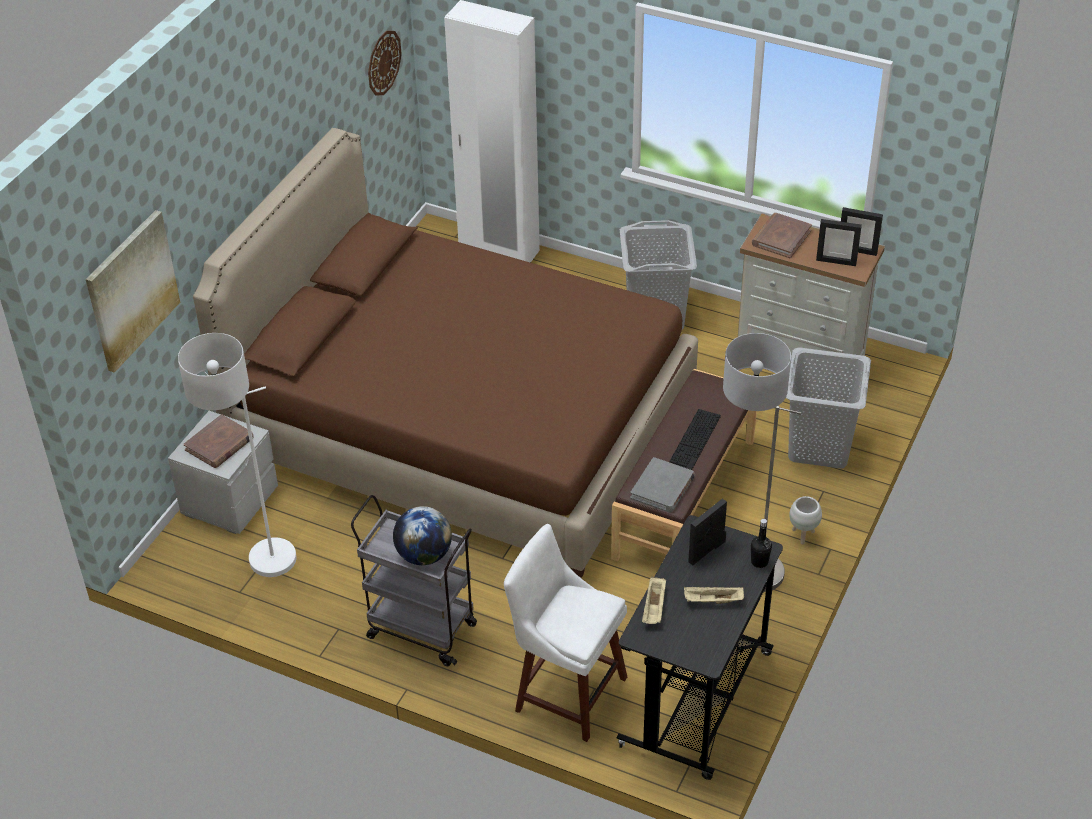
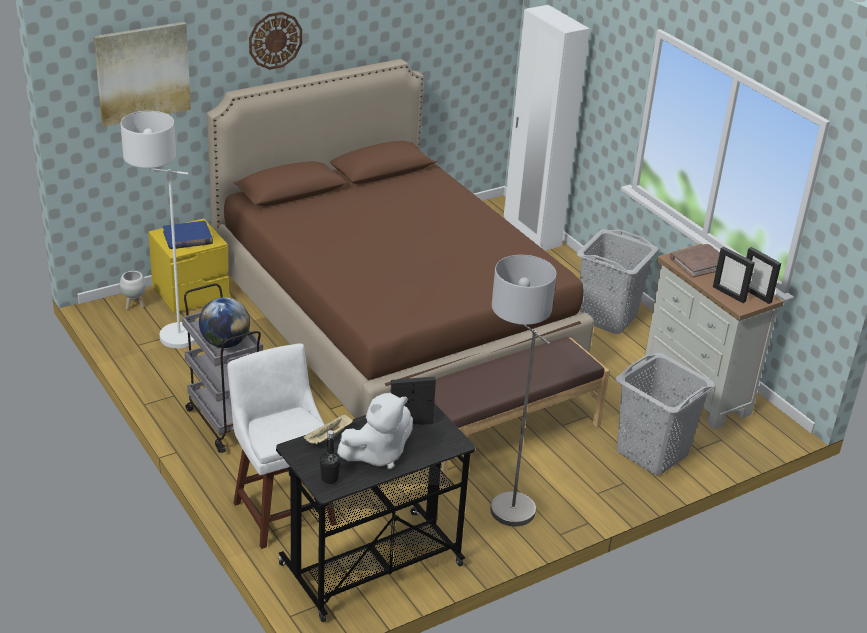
camera: 30 degrees right, 10 degrees down
white nightstand [168,411,278,534] -> yellow nightstand [148,218,229,313]
brown book [184,414,254,468] -> blue book [163,221,213,249]
wall clock [368,31,402,96] -> wall clock moved to [249,12,302,70]
grey book [630,457,695,513] -> none
keyboard [669,409,721,470] -> none
beige tray [684,587,744,604] -> white plush toy [337,393,413,469]
black bottle [751,519,772,568] -> black bottle moved to [320,430,341,484]
white planter [789,496,822,544] -> white planter moved to [120,271,146,310]

